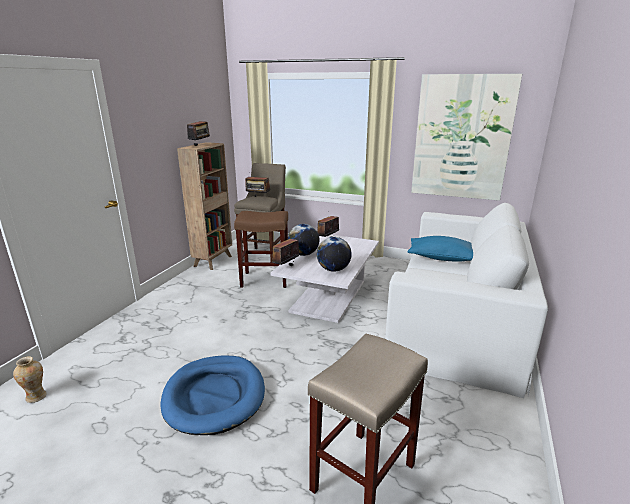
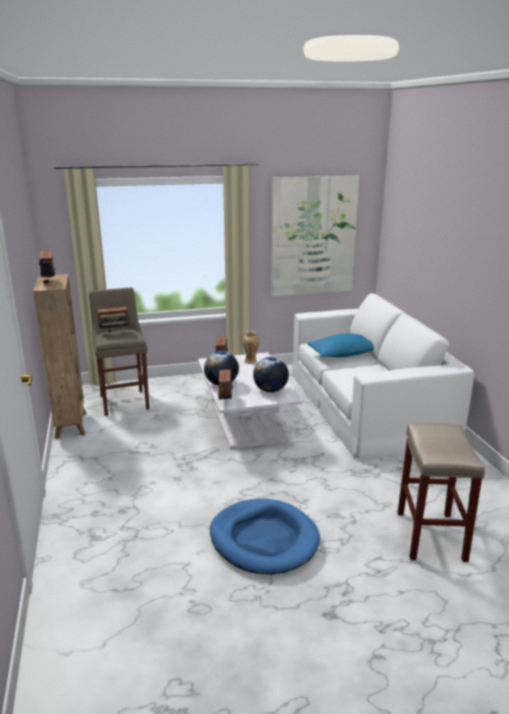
camera: 35 degrees left, 0 degrees up
vase [13,356,47,403] -> vase moved to [243,331,260,364]
brown stool [234,211,288,288] -> none

